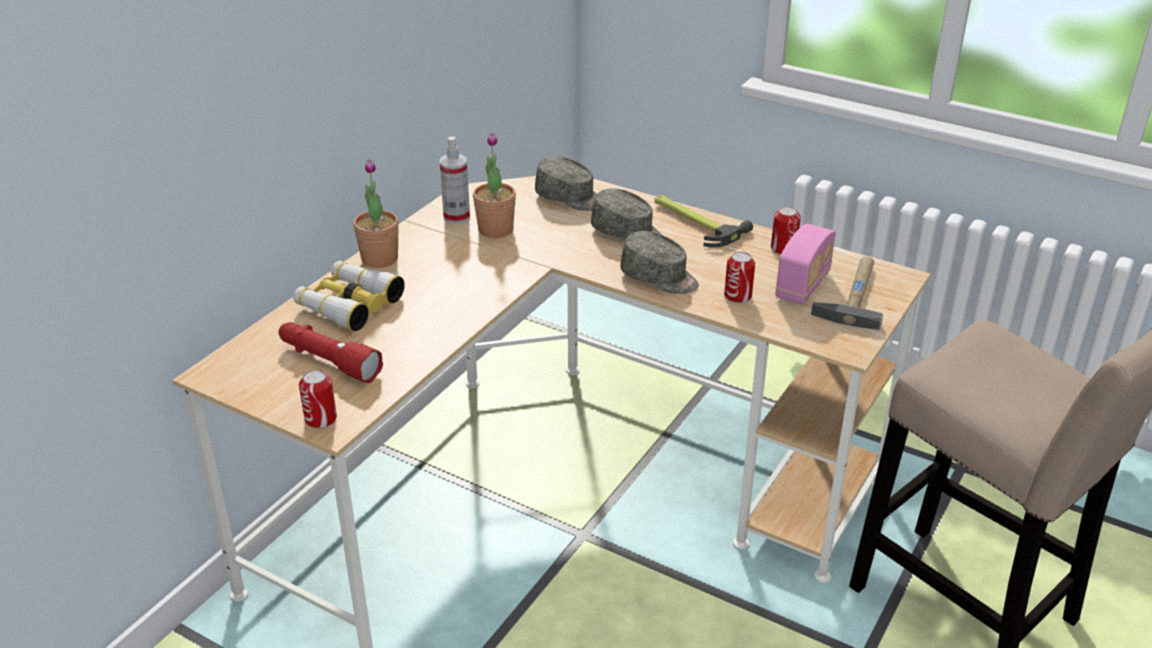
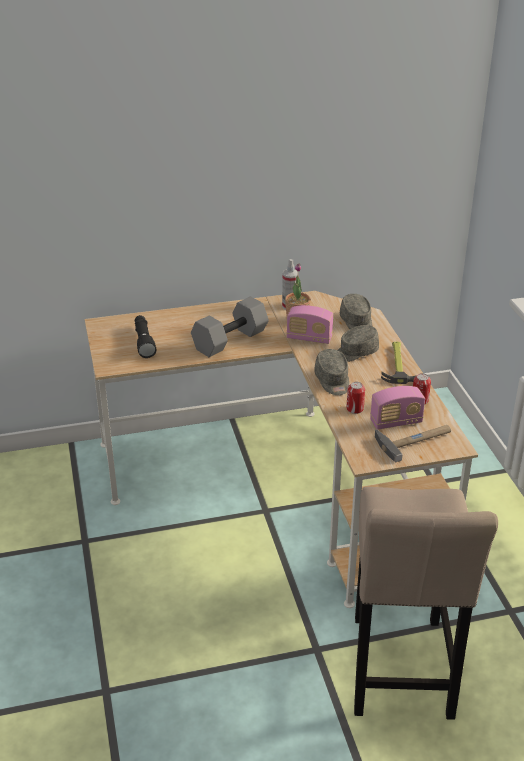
camera: 45 degrees right, 0 degrees up
red flashlight [279,322,383,383] -> black flashlight [135,315,157,358]
binoculars [293,261,404,332] -> none
can [299,370,337,429] -> none
potted plant [353,159,399,268] -> none
grey cap [591,188,662,241] -> grey cap turned 75 degrees clockwise [338,325,379,362]
none -> grey dumbbell [191,296,269,357]
none -> radio [287,305,333,344]

